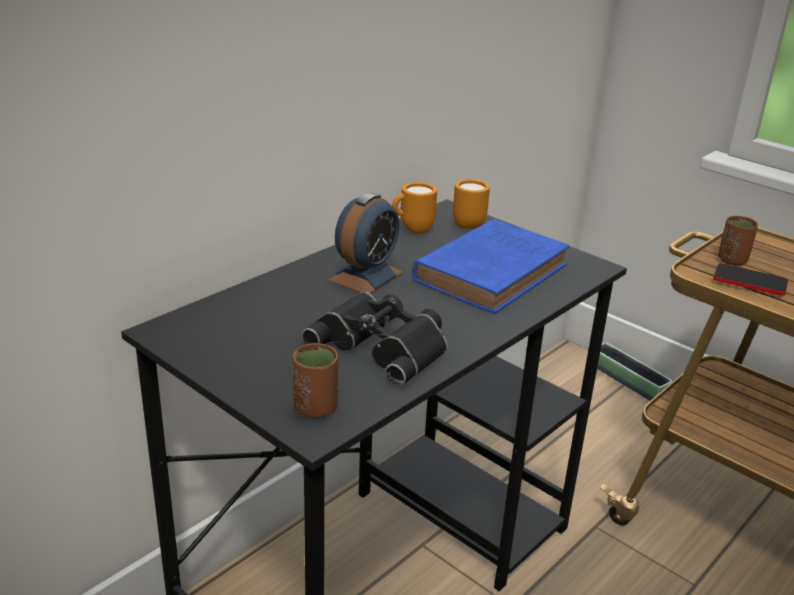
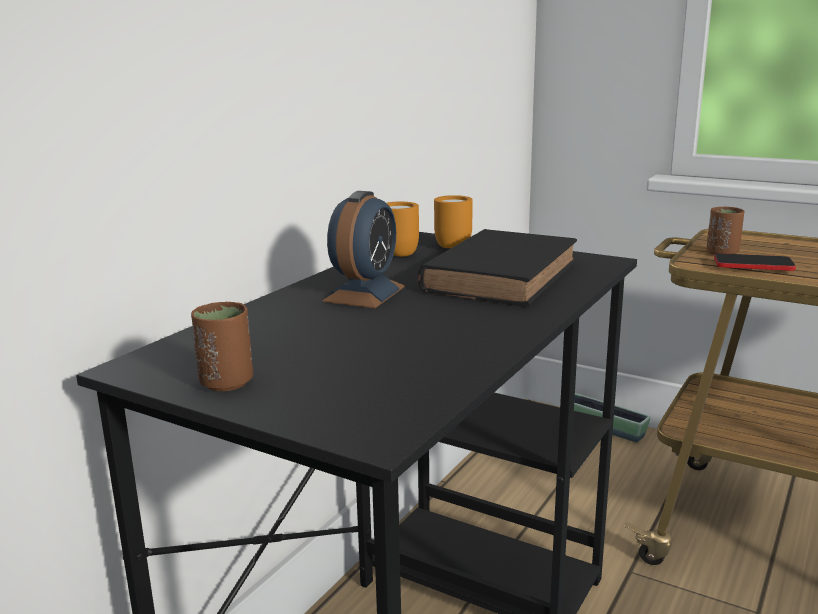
camera: 10 degrees left, 10 degrees down
brown cup [293,343,338,418] -> brown cup moved to [191,302,253,391]
black binoculars [302,291,448,386] -> none
blue book [412,219,570,314] -> black book [418,229,577,306]

